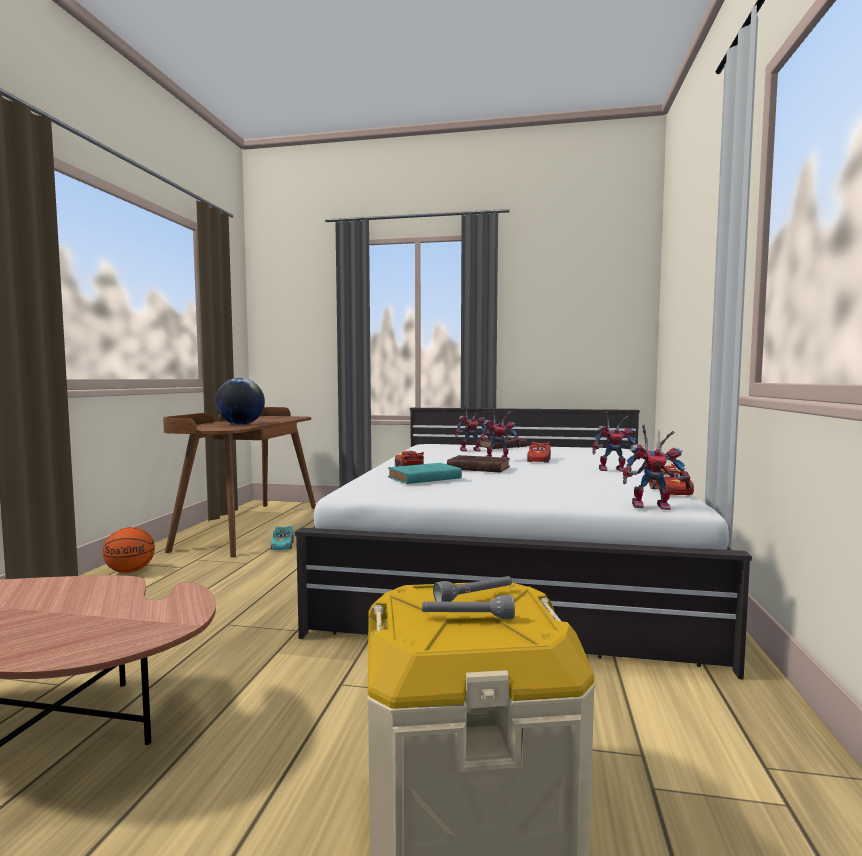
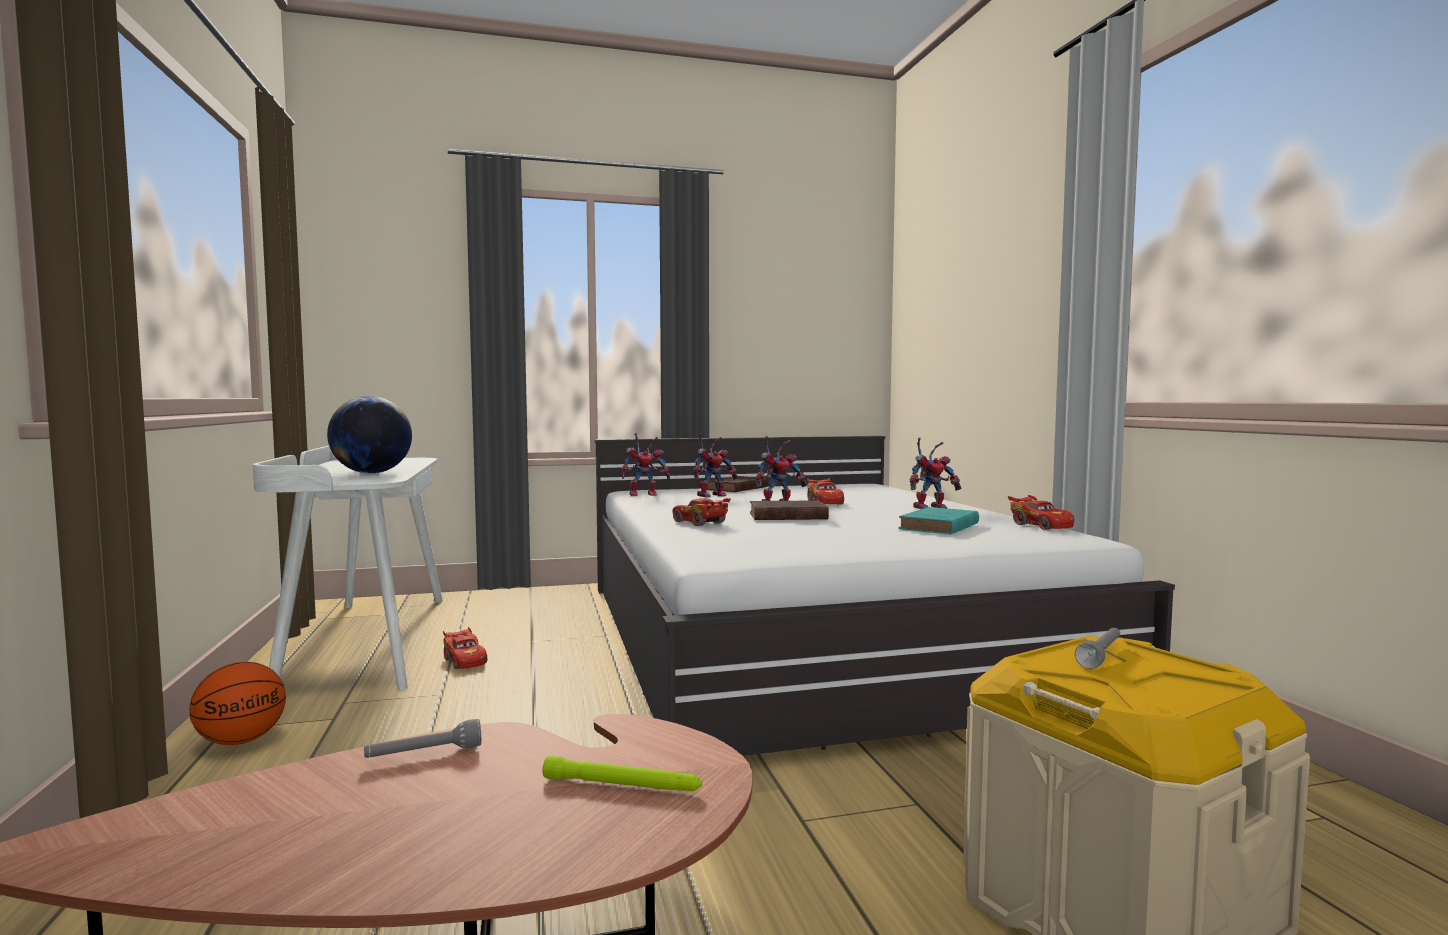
camera: 25 degrees left, 0 degrees up
brown desk [163,407,316,557] -> white desk [253,446,443,690]
turquoise toy car [271,526,294,550] -> red toy car [443,627,487,669]
turquoise book [388,463,462,484] -> turquoise book moved to [899,507,979,535]
grey flashlight [422,595,515,619] -> grey flashlight moved to [364,719,481,758]
toy robot [623,425,691,510] -> toy robot moved to [622,433,670,496]
none -> green flashlight [543,755,702,791]

